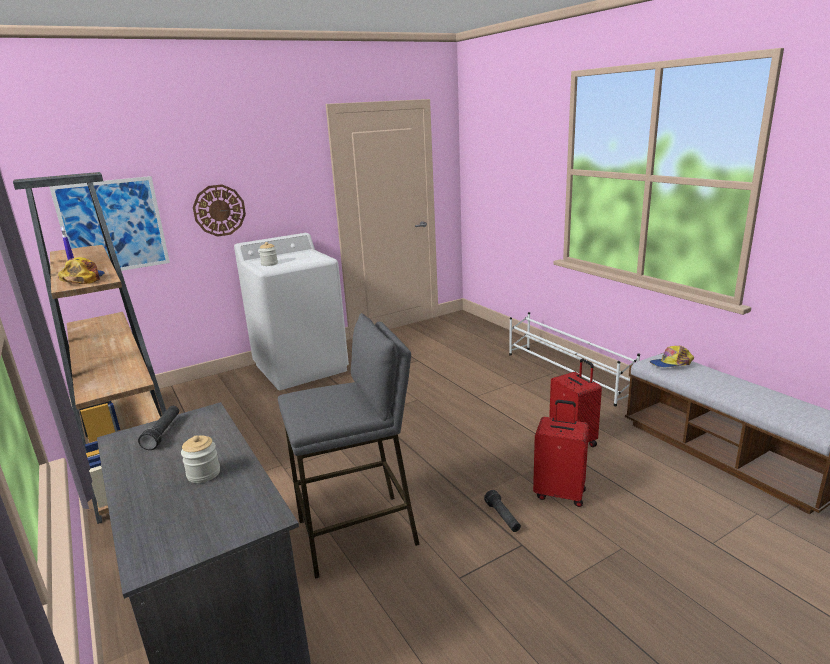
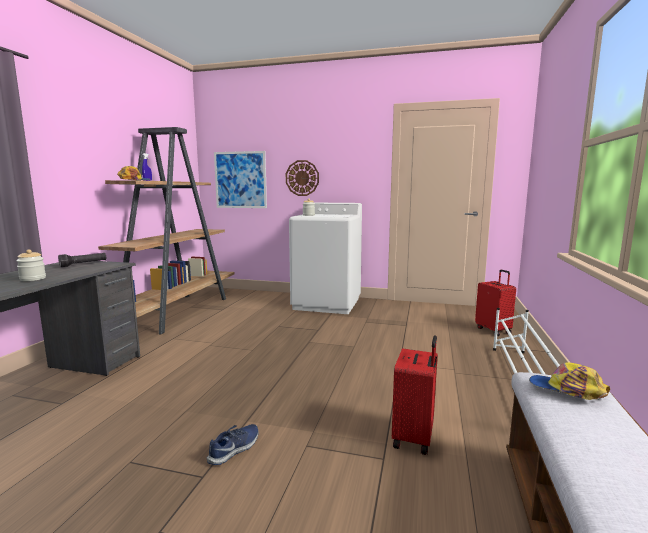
camera: 45 degrees right, 10 degrees down
grey stool [278,313,420,579] -> none
black flashlight [484,490,521,532] -> blue shoe [207,424,258,465]
red suitcase [533,400,589,507] -> red suitcase moved to [475,270,516,336]

